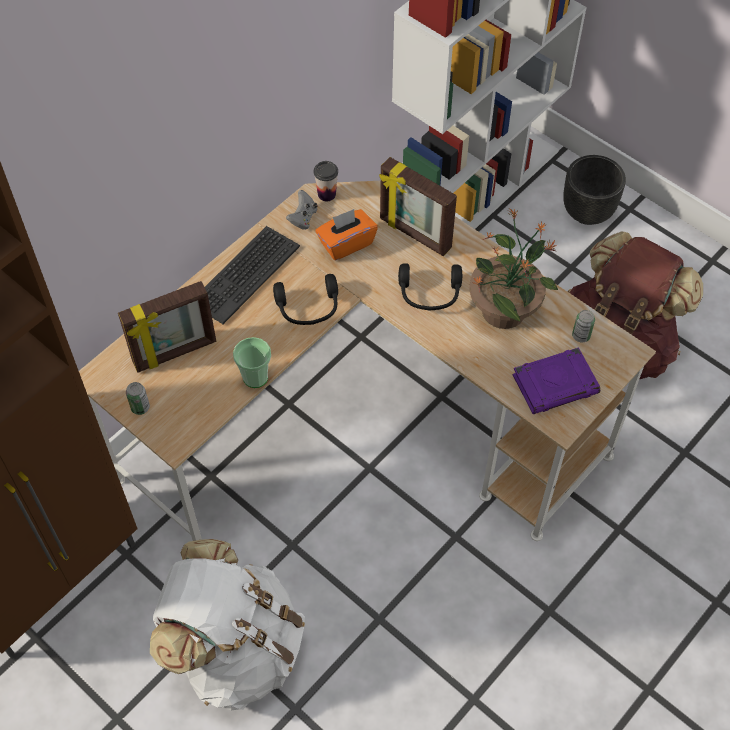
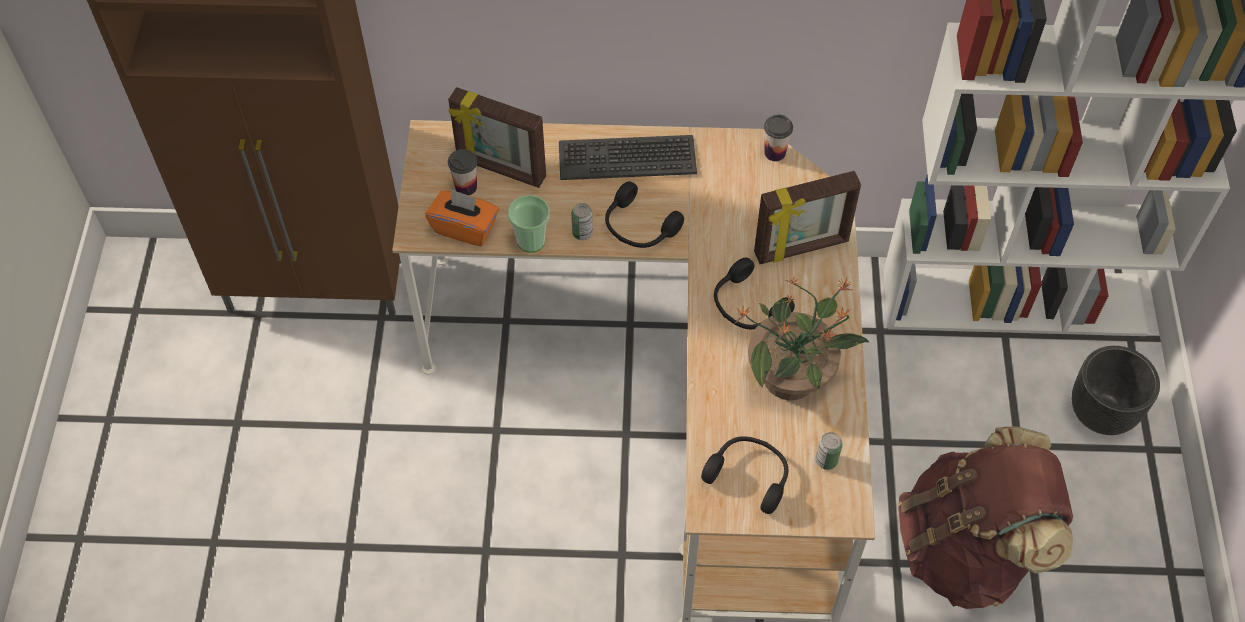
camera: 50 degrees right, 0 degrees up
can [126,382,150,415] -> can moved to [571,203,593,240]
white backpack [150,539,305,710] -> none
grey game controller [286,190,318,230] -> none
orange tissue box [316,209,378,261] -> orange tissue box moved to [425,189,499,246]
picture frame [379,157,457,256] -> picture frame turned 105 degrees counterclockwise [754,171,861,264]
purple book [513,347,600,414] -> black headphones [701,436,788,514]
none -> cup [448,149,477,195]

